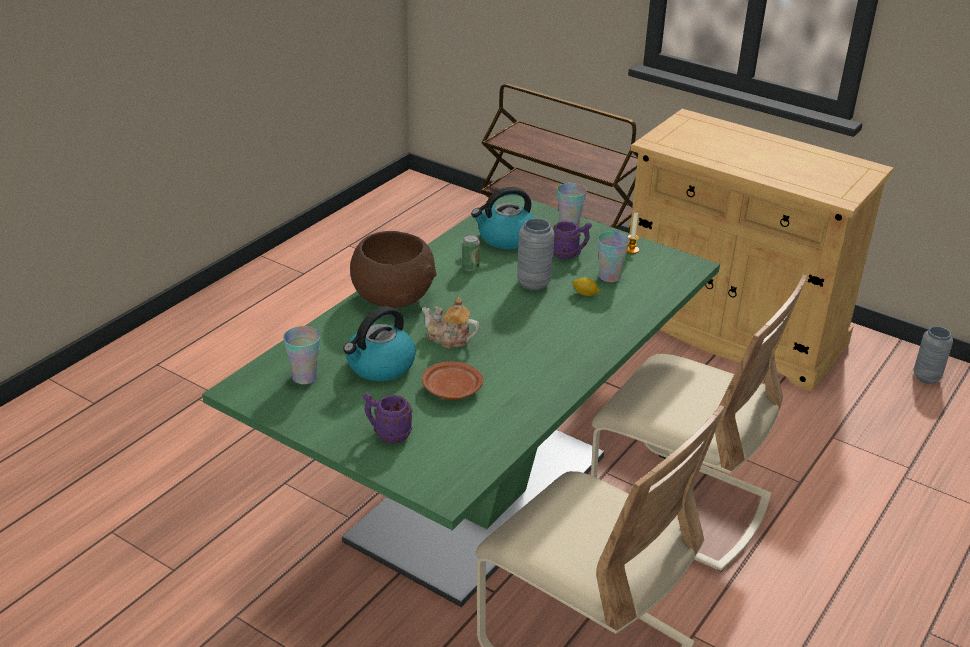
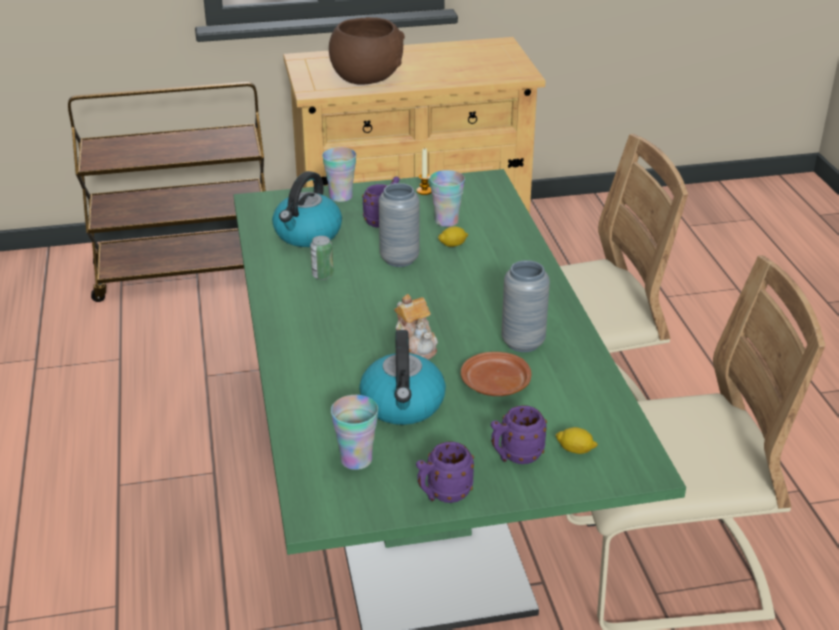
camera: 45 degrees left, 0 degrees up
brown bowl [350,231,436,308] -> brown bowl moved to [329,17,405,85]
teapot [422,297,480,348] -> teapot turned 90 degrees counterclockwise [394,294,438,360]
grey vase [914,326,953,384] -> grey vase moved to [501,260,550,352]
none -> purple mug [416,442,474,503]
none -> lemon [555,427,598,454]

